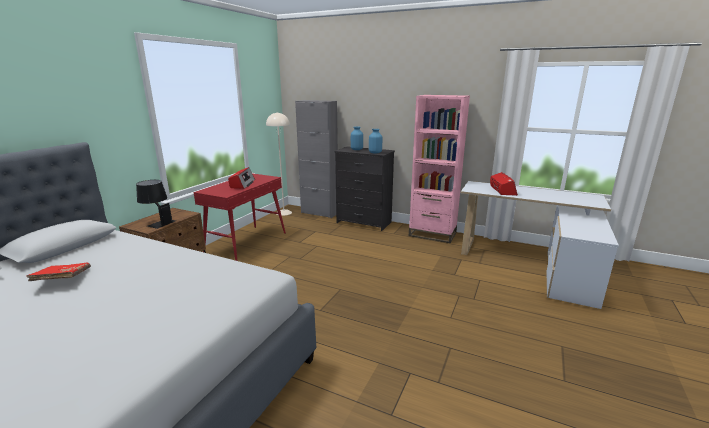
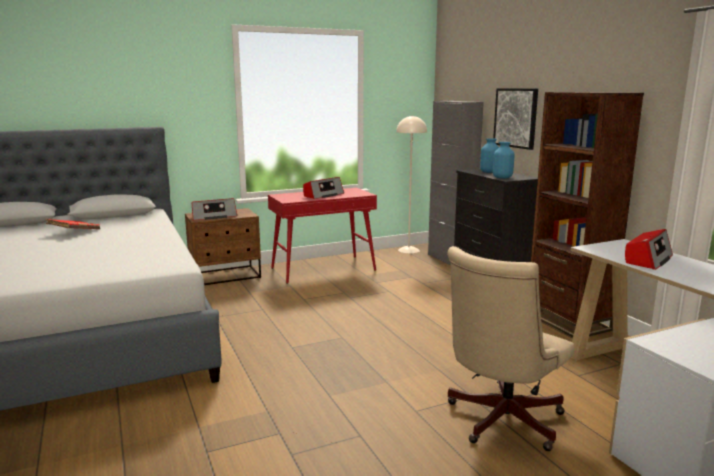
camera: 40 degrees right, 5 degrees down
black table lamp [136,180,176,229] -> radio [192,198,237,220]
pink bookcase [409,95,470,243] -> brown bookcase [531,92,644,337]
none -> beige office chair [447,246,574,451]
none -> picture [493,88,538,150]

